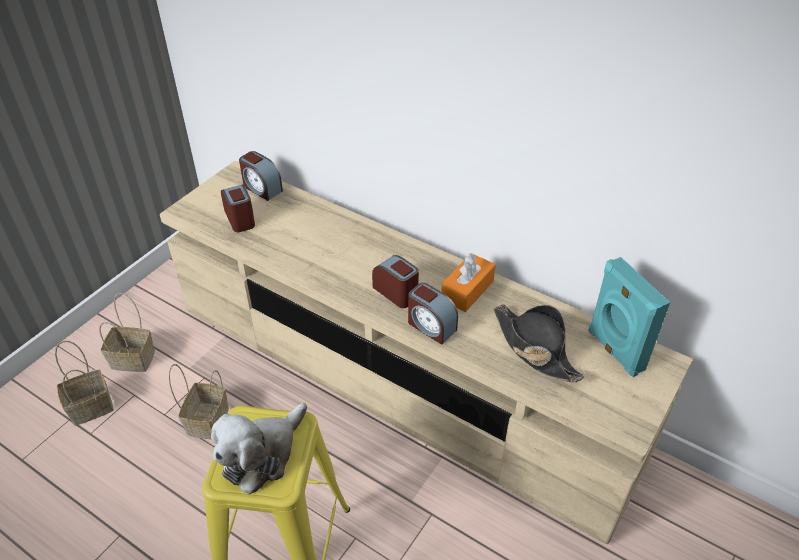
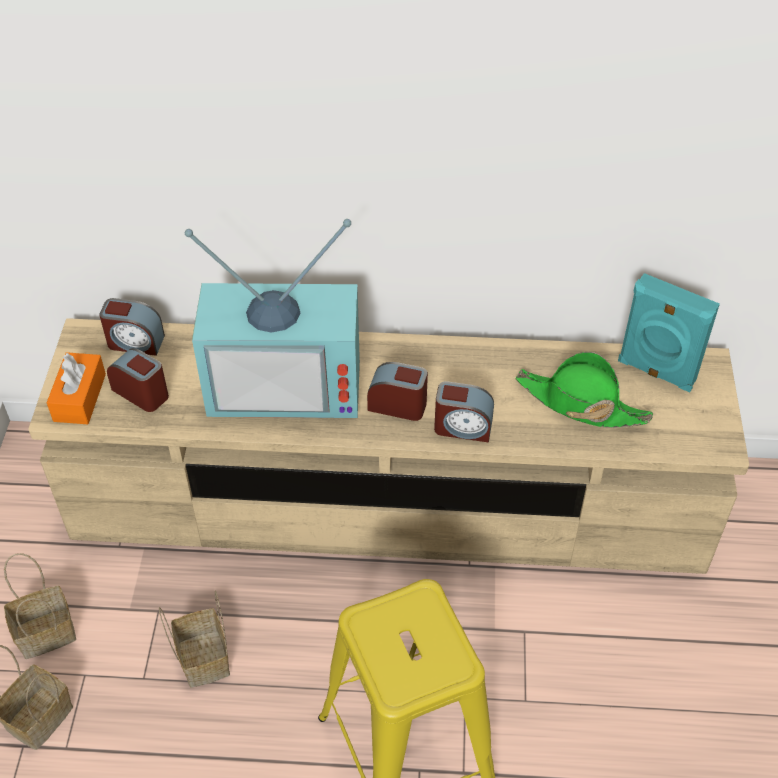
camera: 30 degrees left, 5 degrees up
plush toy [211,403,307,495] -> none
orange tissue box [441,253,496,312] -> orange tissue box moved to [47,352,106,424]
black hat [494,304,584,382] -> green hat [516,352,653,428]
none -> television [185,219,360,418]

